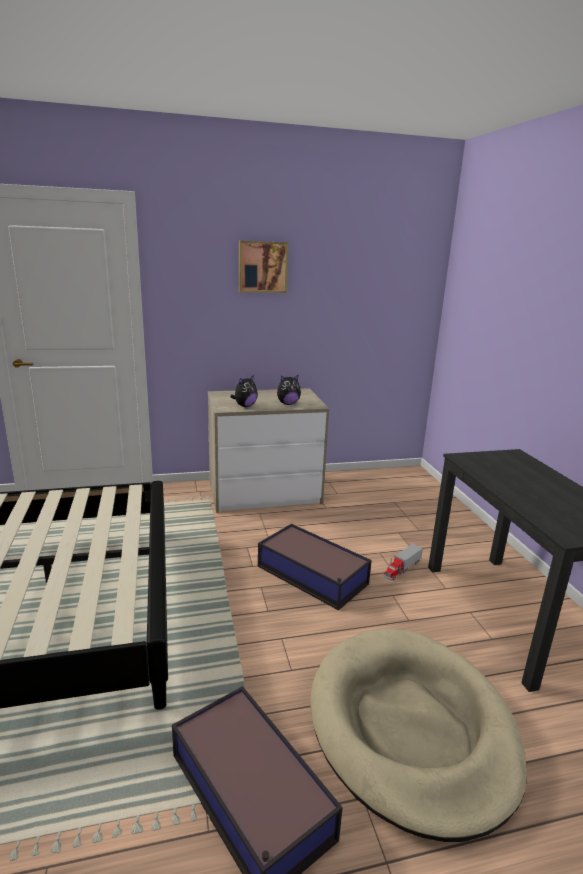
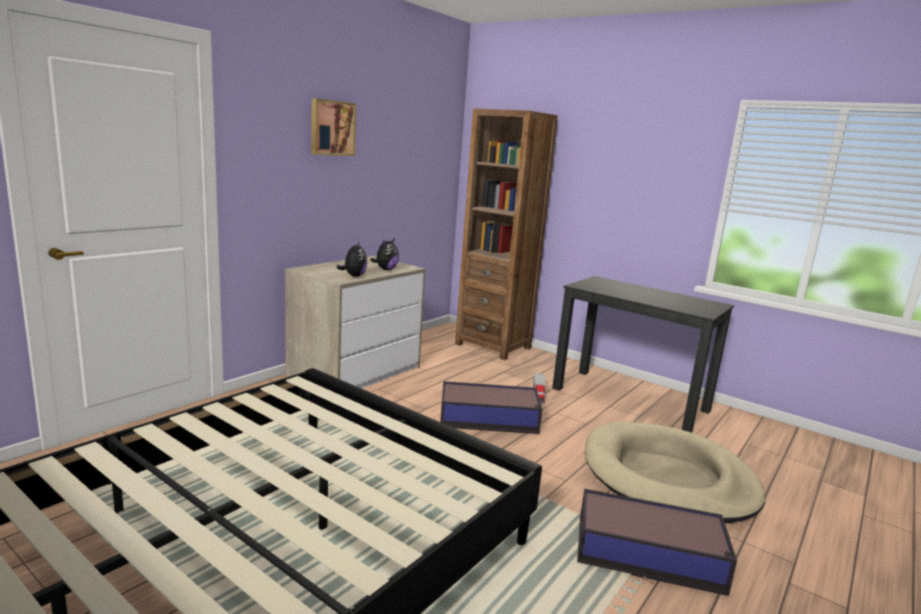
camera: 40 degrees left, 5 degrees down
none -> brown bookcase [455,108,558,360]

